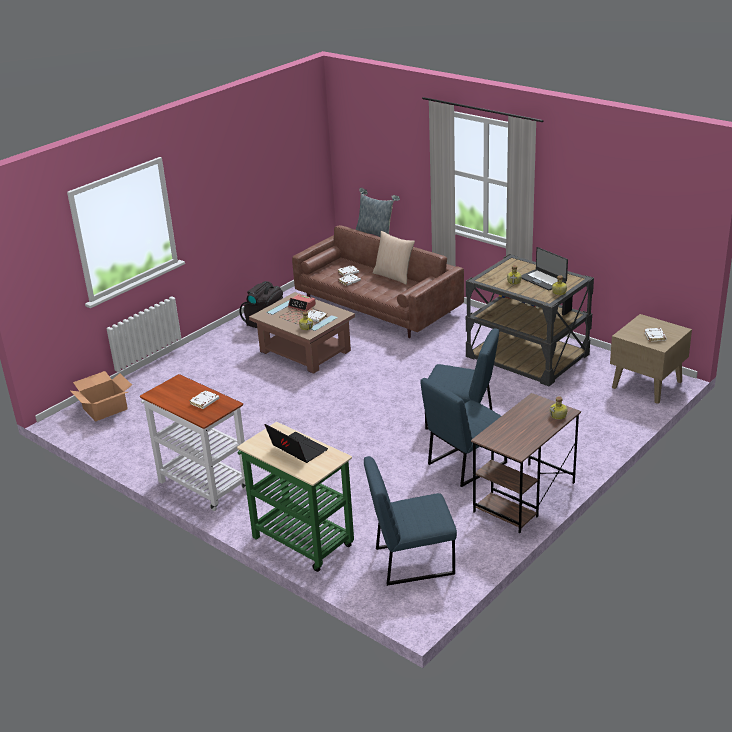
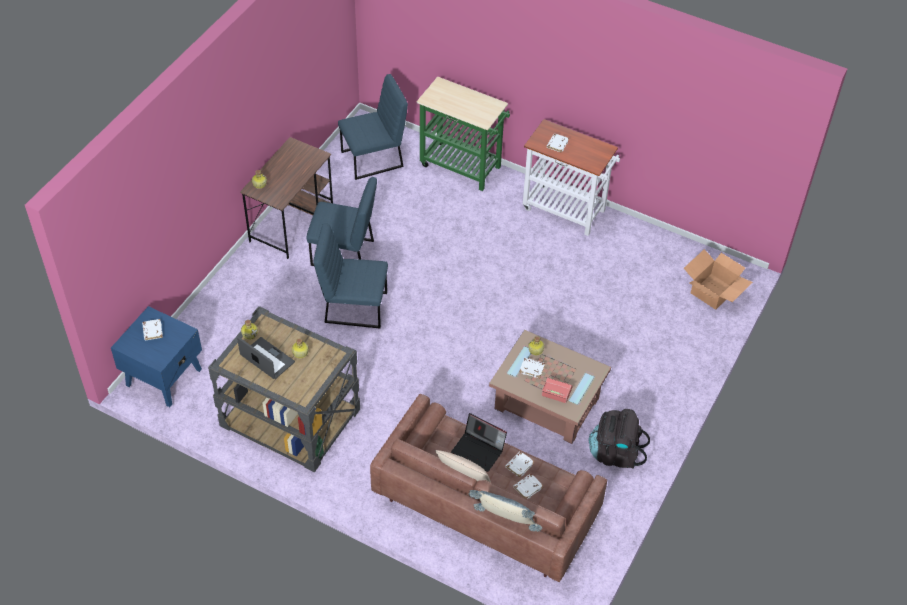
camera: 165 degrees right, 20 degrees up
laptop [265,424,328,463] -> laptop moved to [451,413,507,472]
blue chair [420,378,507,487] -> blue chair turned 60 degrees clockwise [307,177,377,266]
beige nightstand [610,314,692,404] -> blue nightstand [111,306,202,407]

